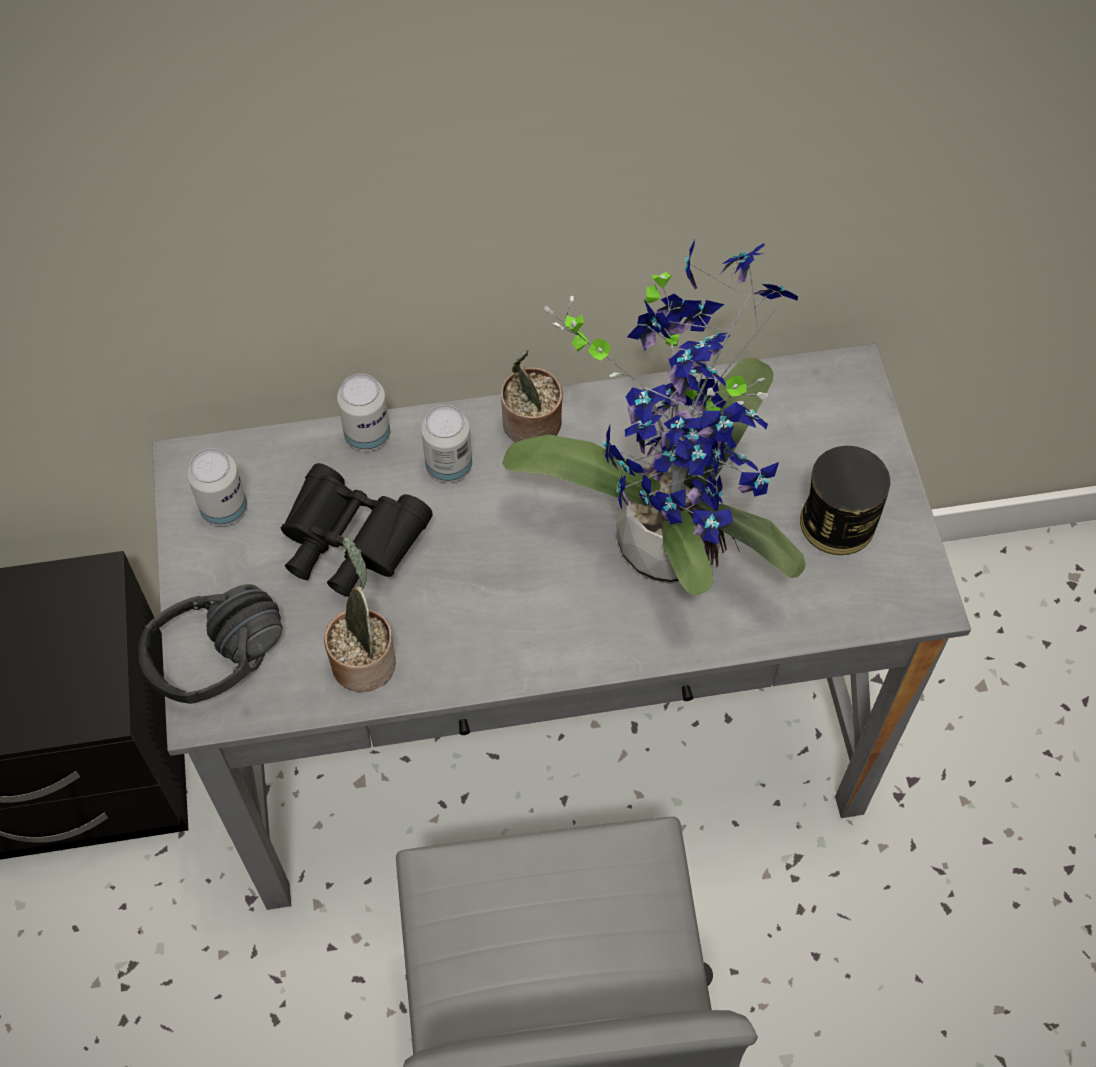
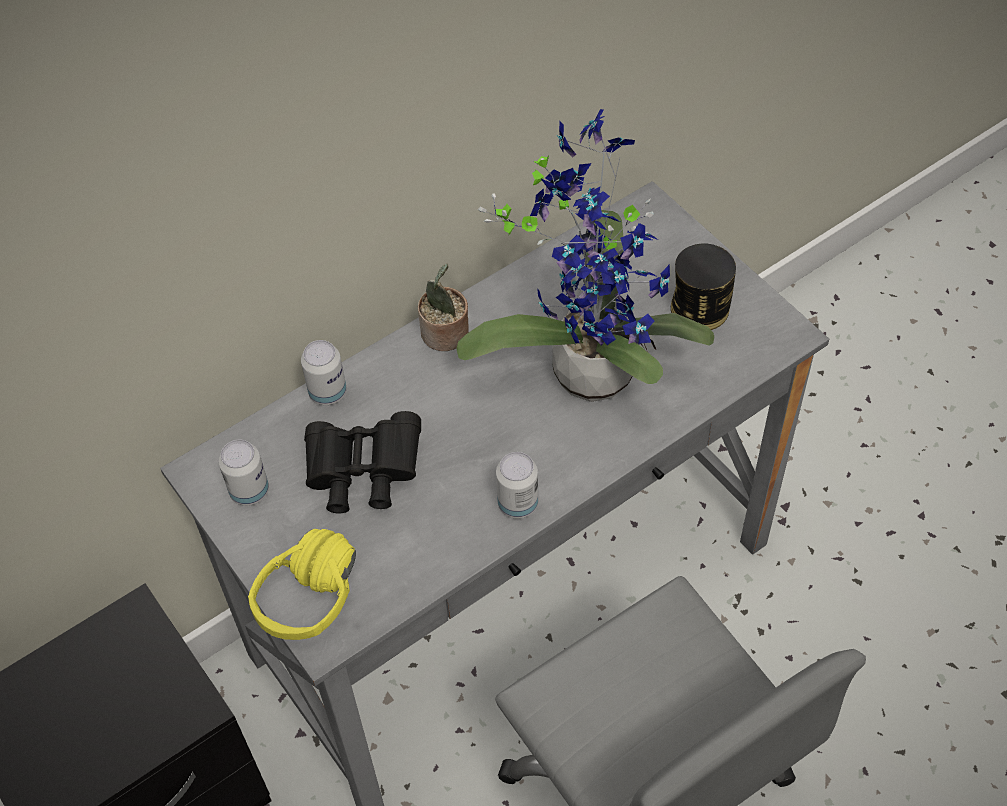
camera: 25 degrees left, 5 degrees down
black headphones [138,584,283,709] -> yellow headphones [248,529,356,640]
potted plant [324,537,396,692] -> none
can [421,405,472,483] -> can moved to [496,452,538,519]

